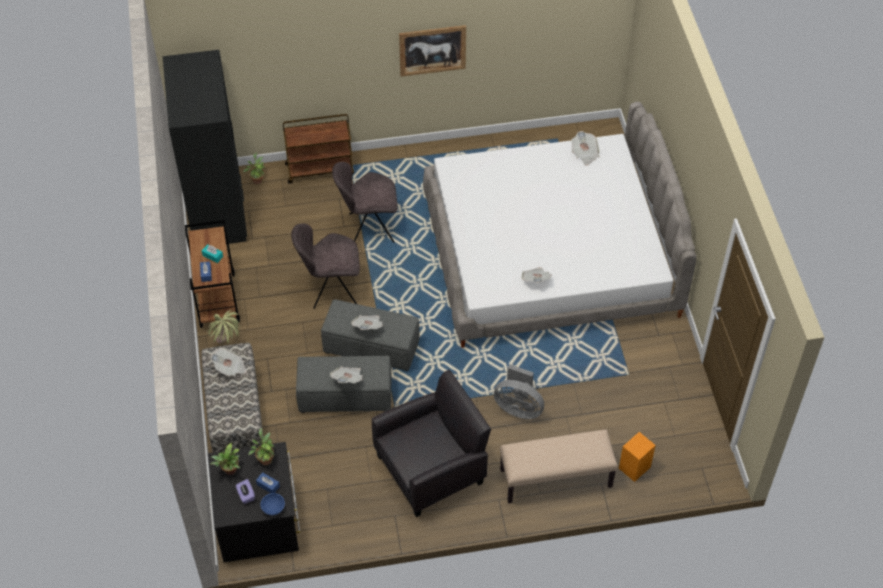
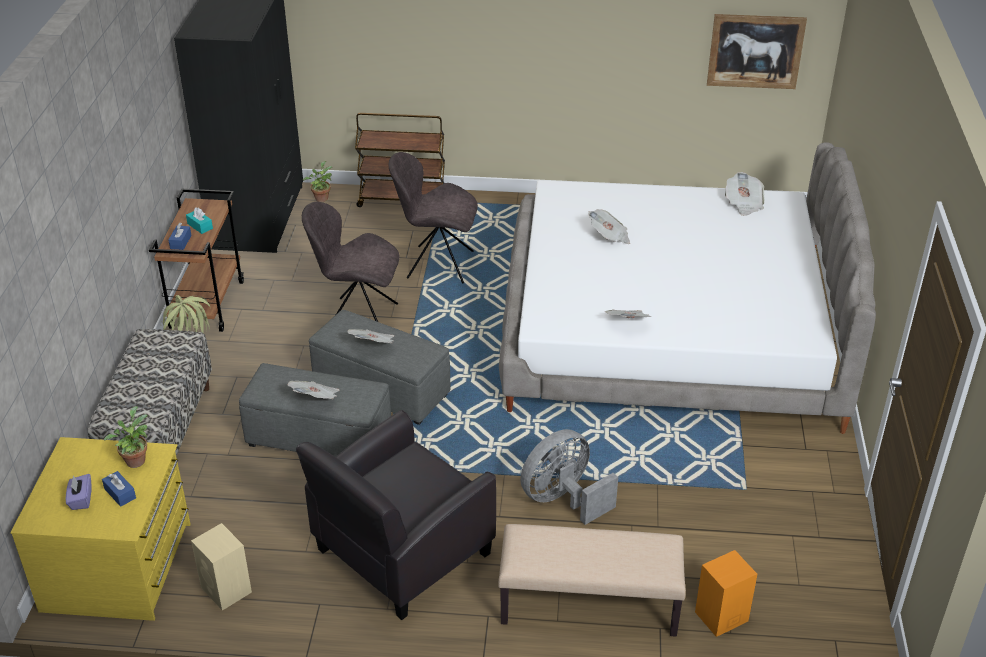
camera: 15 degrees right, 15 degrees down
black dresser [208,442,300,562] -> yellow dresser [10,437,191,621]
potted plant [210,443,240,475] -> none
newspaper [211,348,247,376] -> newspaper moved to [588,209,630,244]
blue bowl [260,493,285,515] -> none
black armchair [372,370,491,517] -> black armchair turned 150 degrees clockwise [296,410,496,620]
picture [399,25,466,77] -> picture moved to [707,14,807,89]
grey fan [494,364,544,419] -> grey fan turned 105 degrees clockwise [520,429,618,525]
none -> beige speaker [191,523,252,611]

